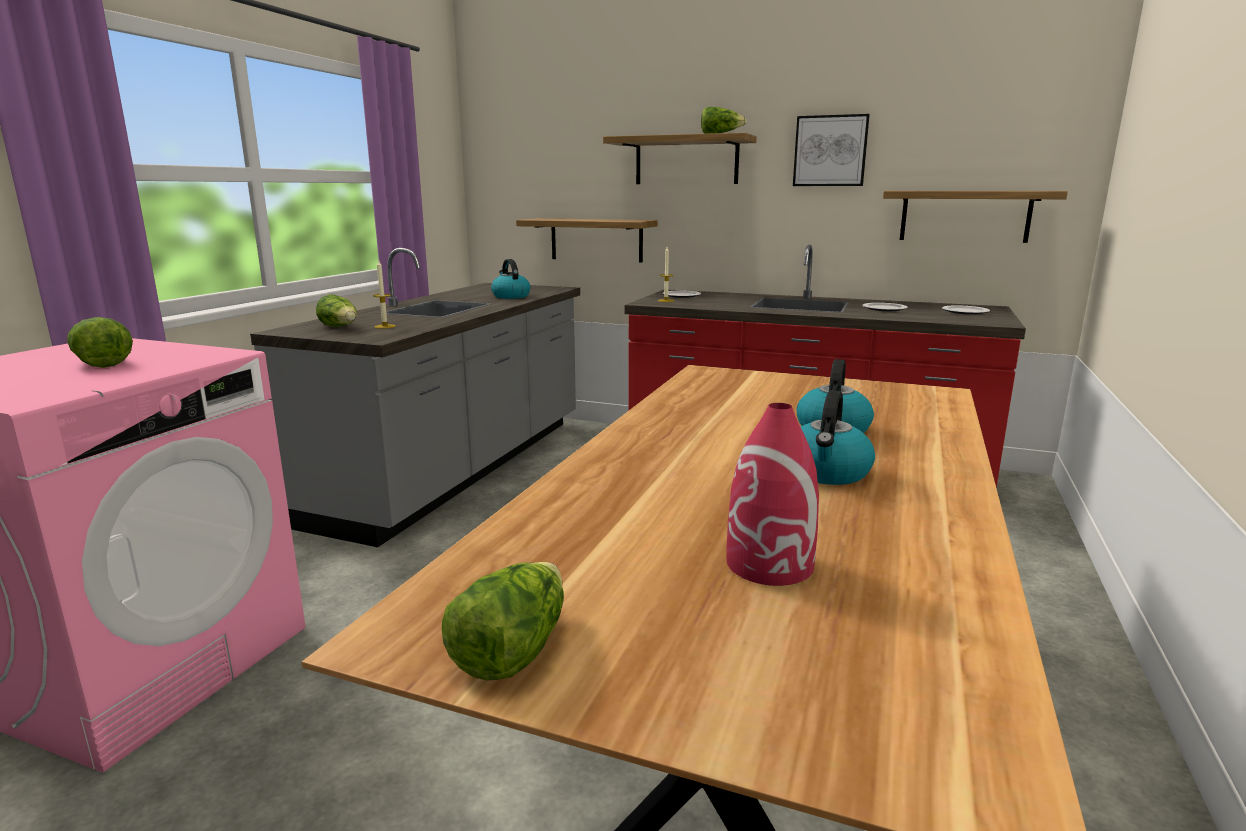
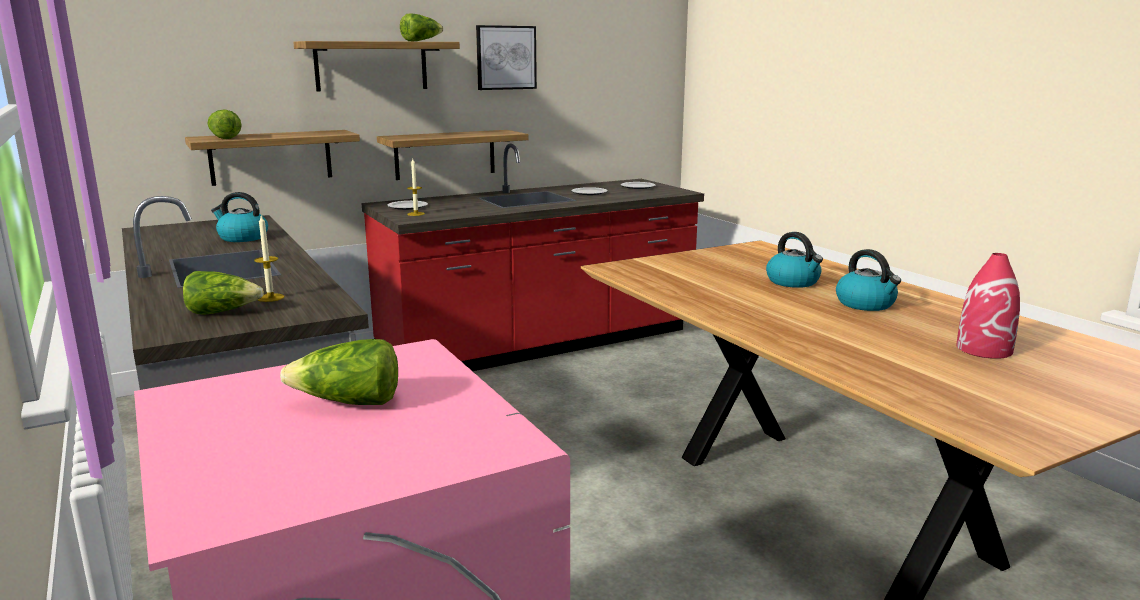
camera: 50 degrees left, 0 degrees up
lettuce [442,562,564,680] -> lettuce moved to [207,110,242,139]
shelf [883,191,1068,243] -> shelf moved to [377,130,529,180]

